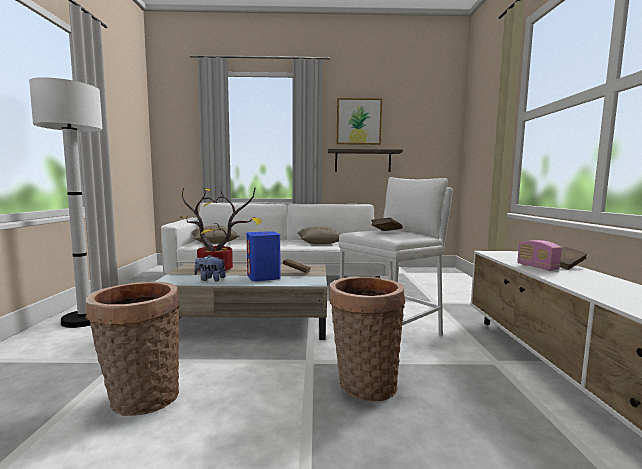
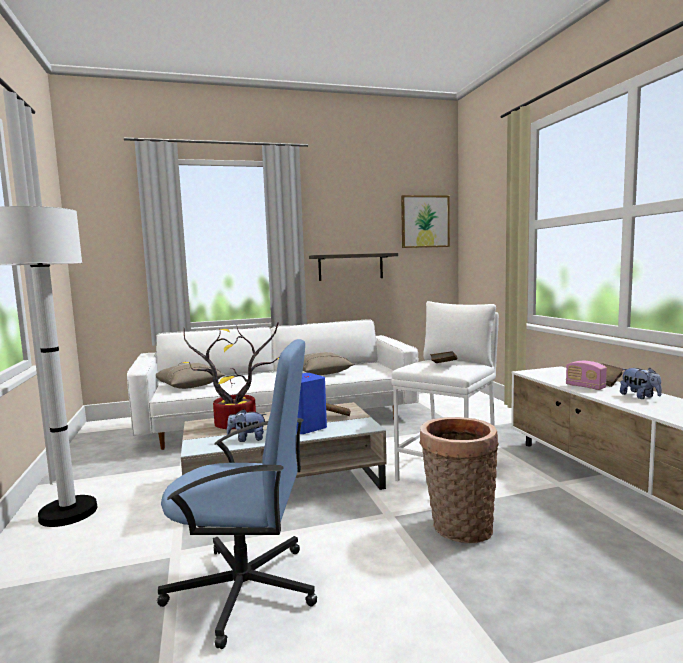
camera: 15 degrees left, 0 degrees up
basket [85,282,180,416] -> blue office chair [157,339,317,649]
picture [337,98,382,145] -> picture moved to [401,195,450,248]
none -> plush toy [620,368,662,399]

